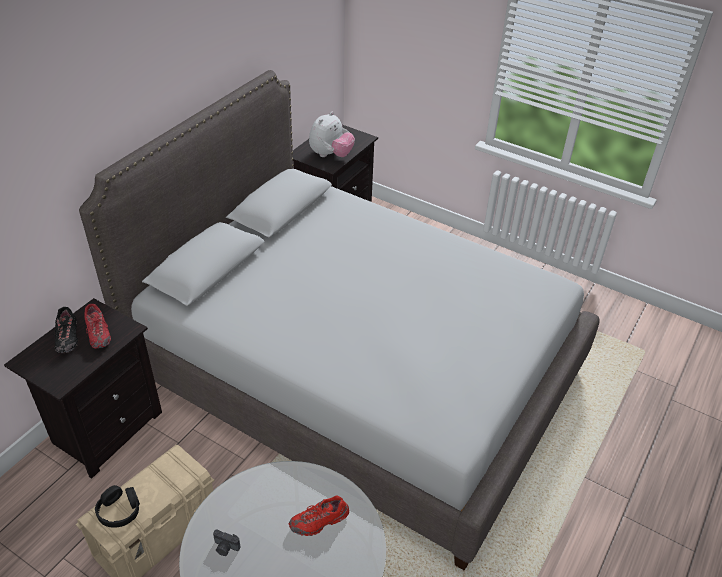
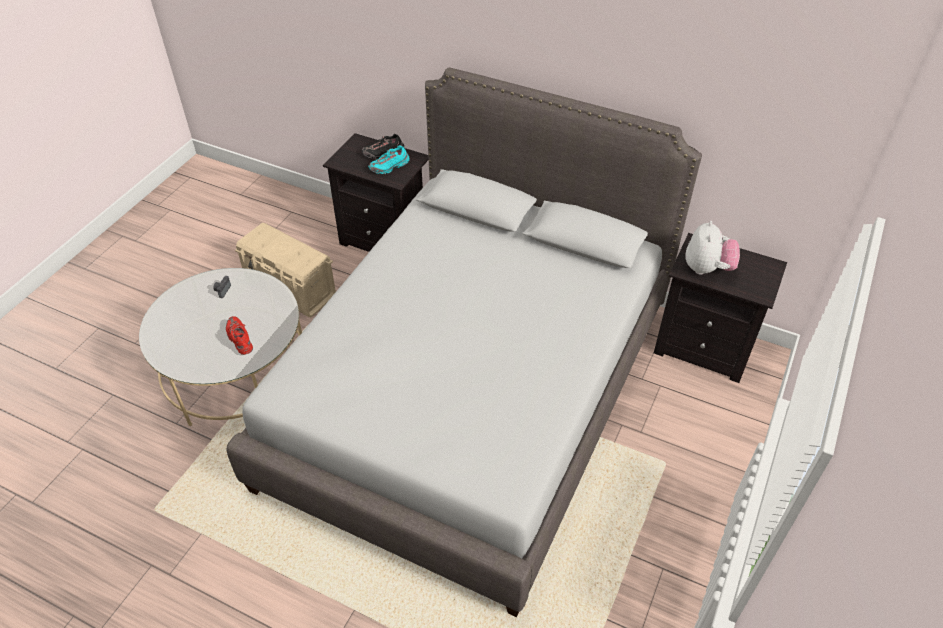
camera: 85 degrees right, 5 degrees up
red shoe [84,304,111,349] -> turquoise shoe [368,145,410,174]
black headphones [95,485,140,528] -> none
plush toy [309,112,355,157] -> plush toy turned 105 degrees counterclockwise [685,221,740,275]

